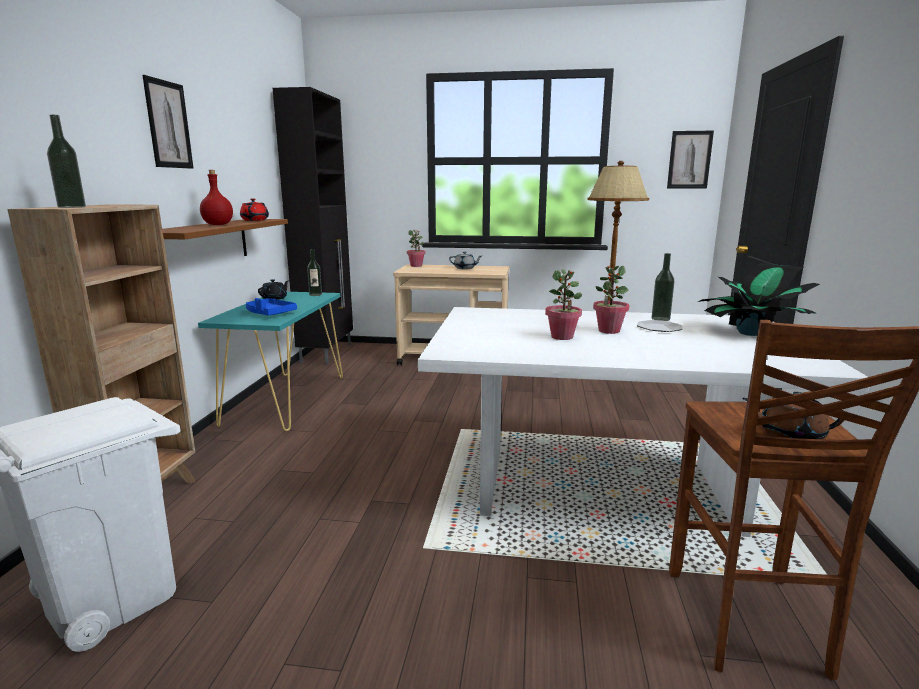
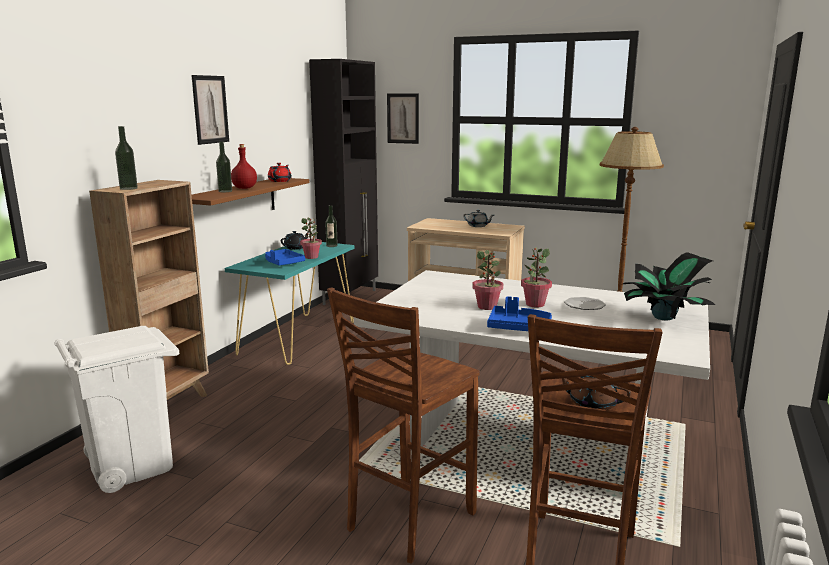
camera: 15 degrees right, 0 degrees up
potted plant [407,230,426,267] -> potted plant moved to [300,218,322,259]
bottle [652,253,675,321] -> bottle moved to [216,142,232,192]
picture [667,131,714,188] -> picture moved to [387,94,419,144]
none -> brown stool [327,287,480,564]
none -> blue tray [487,296,552,331]

